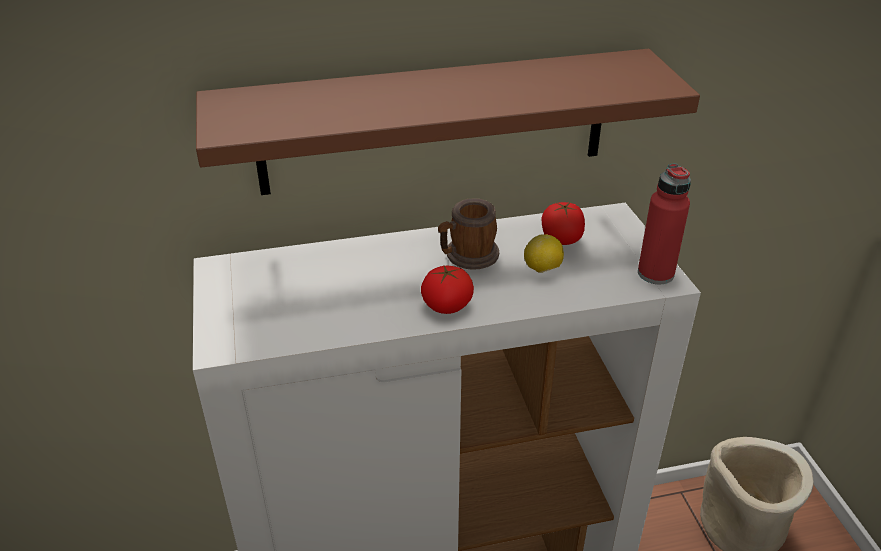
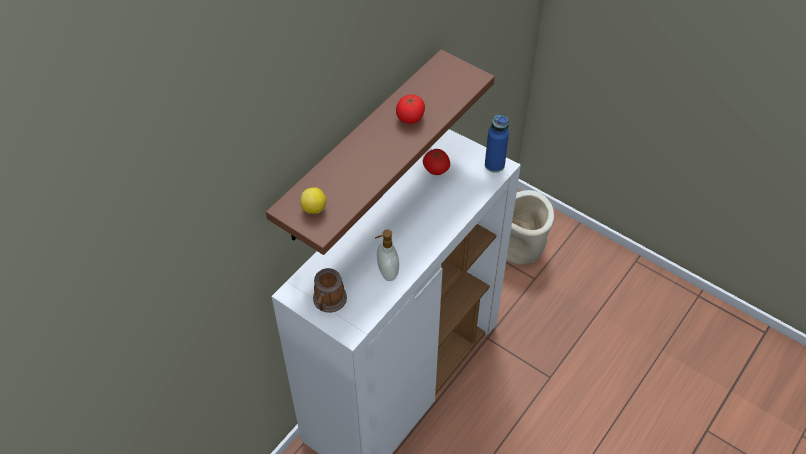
camera: 40 degrees left, 15 degrees up
tomato [421,266,474,314] -> tomato moved to [396,94,425,124]
mug [438,199,499,270] -> mug moved to [313,268,347,313]
lemon [524,234,564,273] -> lemon moved to [300,187,327,214]
red bottle [638,163,691,284] -> blue bottle [485,115,509,173]
none -> soap dispenser [375,229,399,281]

